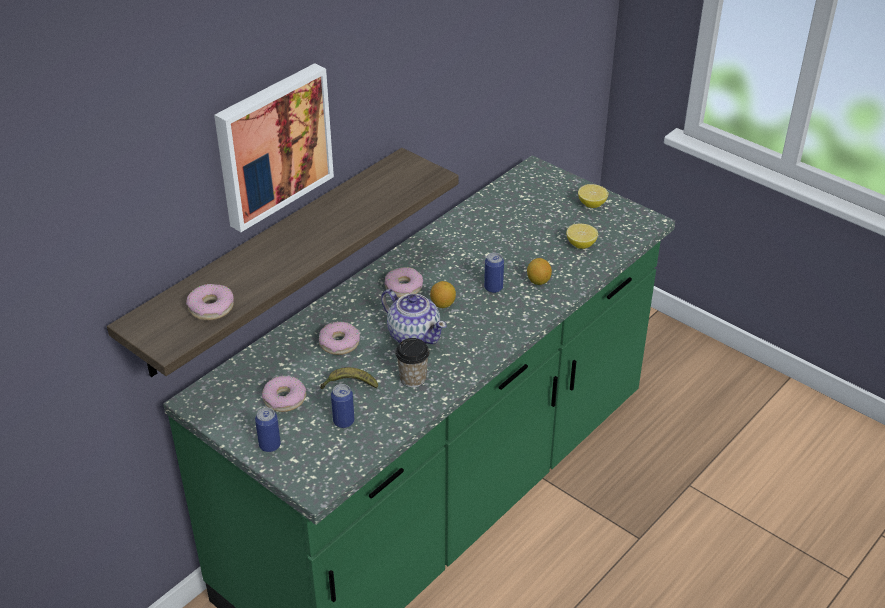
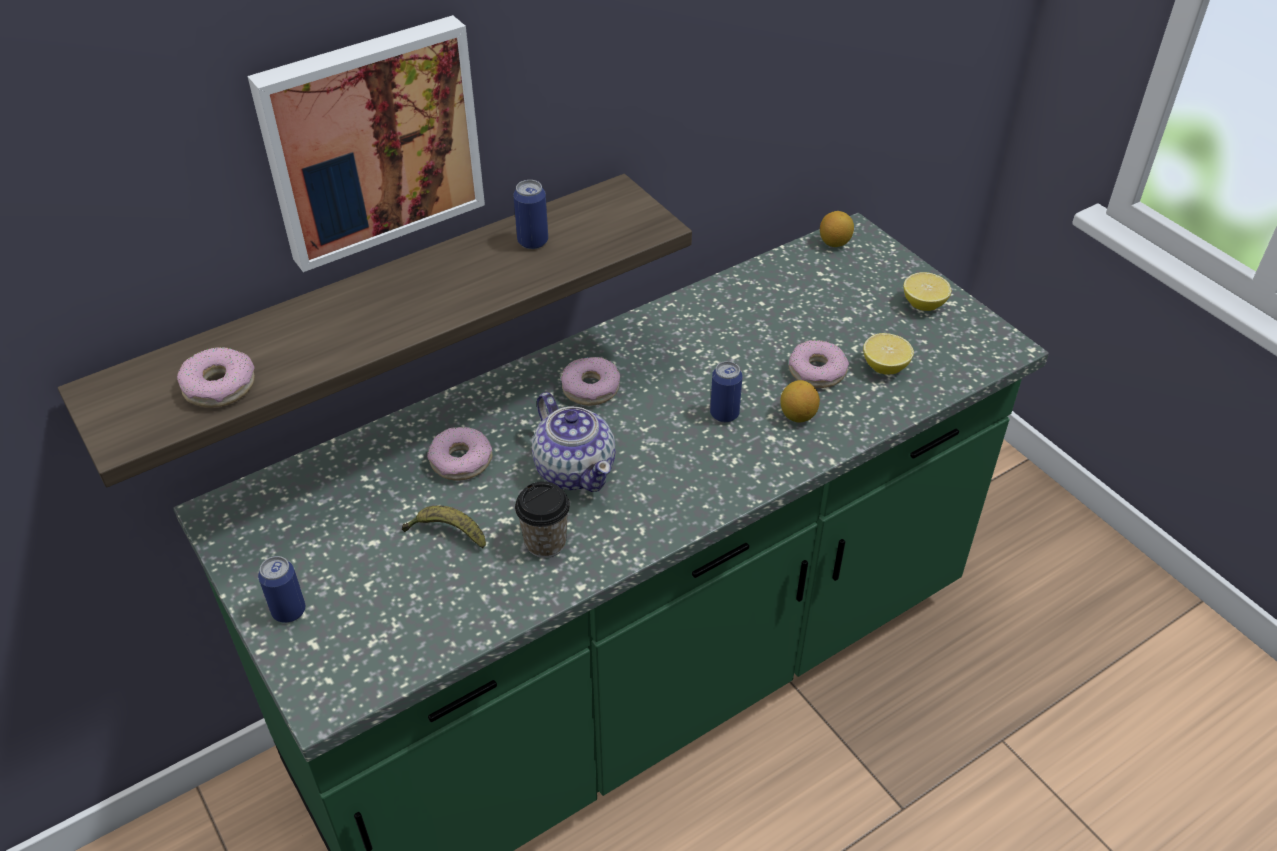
camera: 15 degrees right, 5 degrees up
donut [262,376,306,412] -> donut moved to [789,340,849,388]
can [331,384,354,428] -> can moved to [513,180,548,249]
lemon [430,281,456,308] -> lemon moved to [820,211,854,247]

